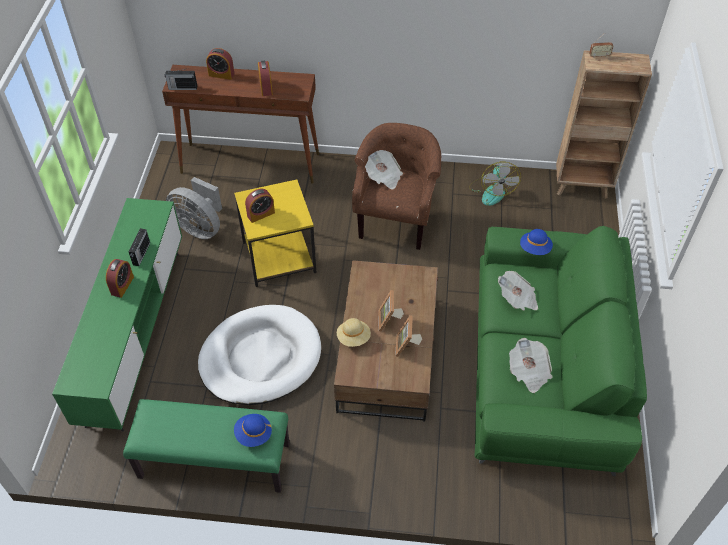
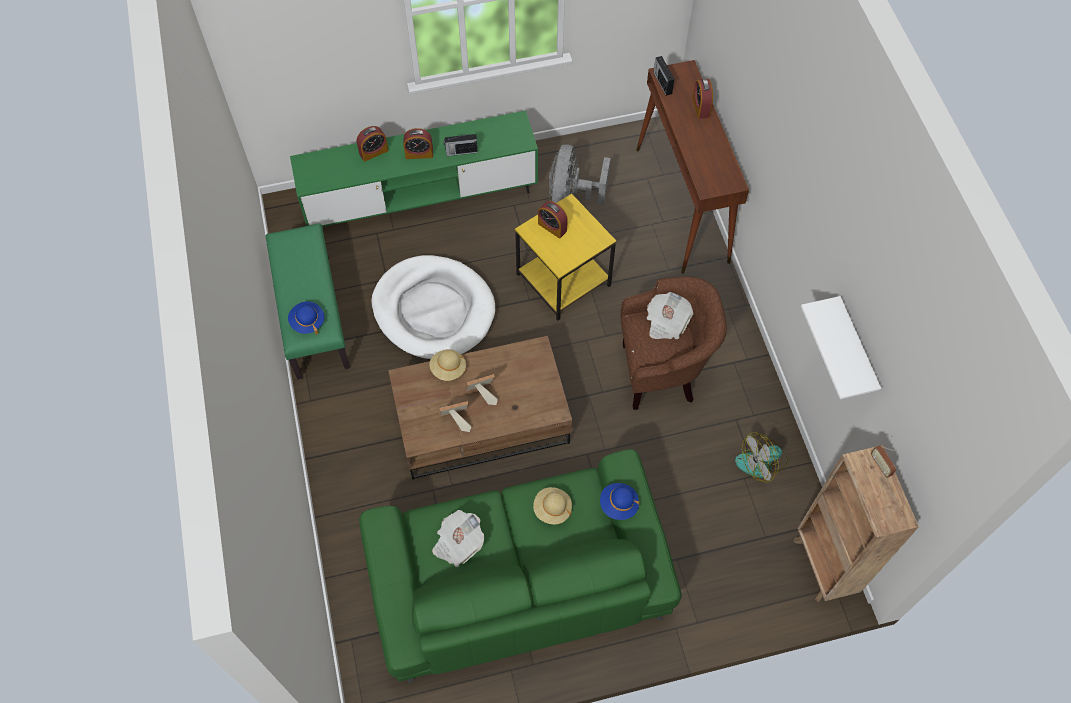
camera: 70 degrees right, 10 degrees up
alarm clock [258,60,273,96] -> alarm clock moved to [356,126,388,162]
newspaper [498,271,538,311] -> beige hat [533,487,572,524]
none -> white shelf [801,296,881,399]

